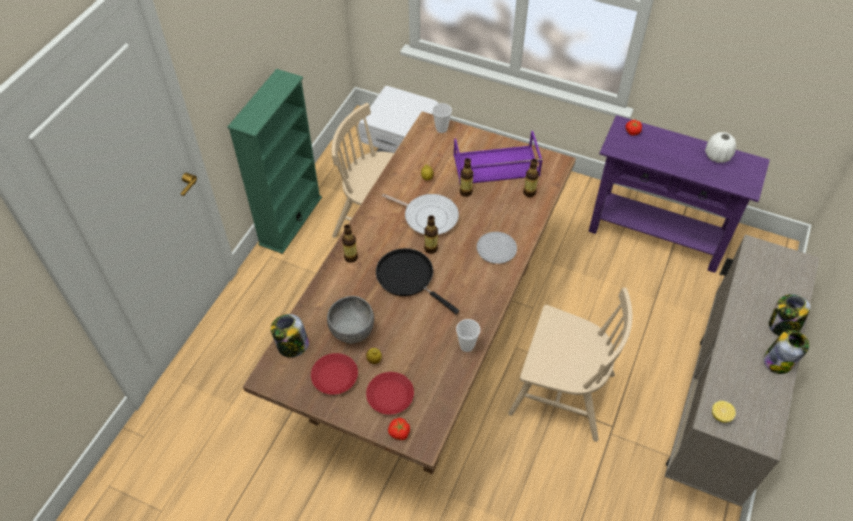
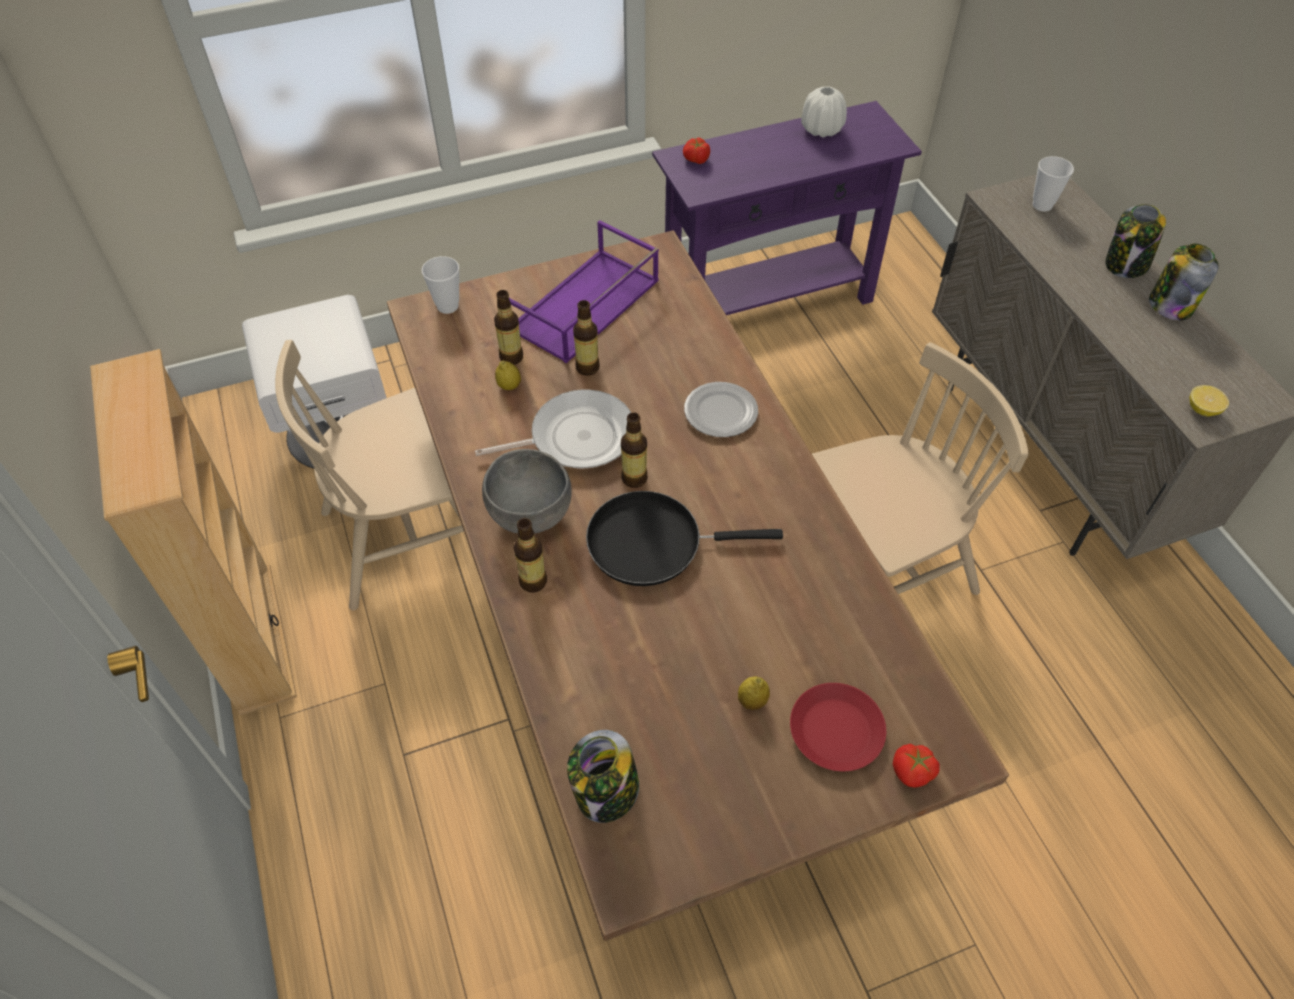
camera: 45 degrees left, 0 degrees up
green bookcase [227,69,322,254] -> beige bookcase [90,349,297,715]
red plate [311,353,358,395] -> none
grey bowl [327,296,374,344] -> grey bowl moved to [482,449,572,534]
cup [456,319,480,352] -> cup moved to [1032,156,1074,211]
bottle [523,159,539,197] -> bottle moved to [494,290,523,365]

